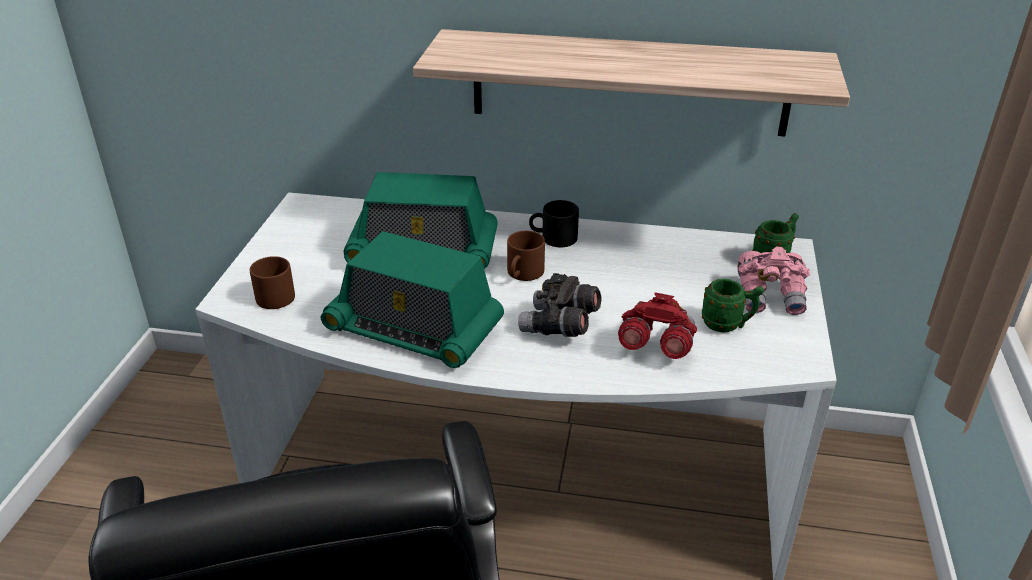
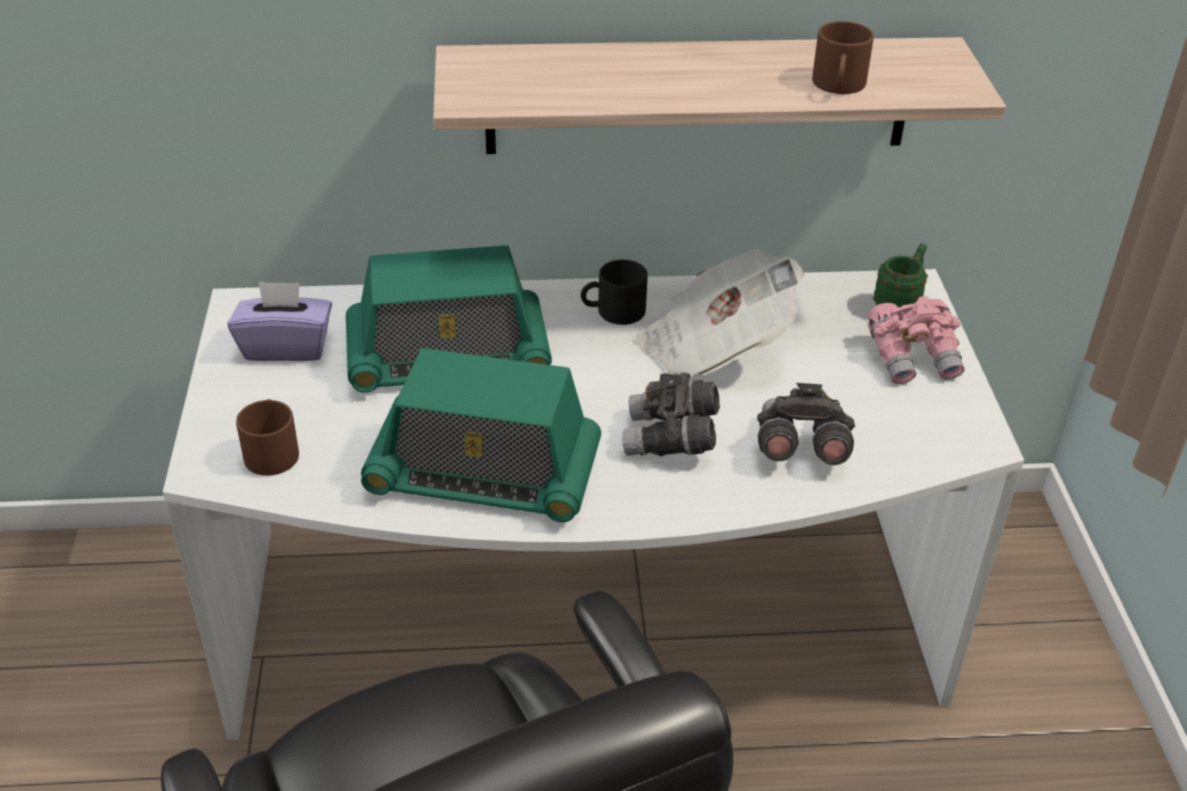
camera: 15 degrees left, 5 degrees up
brown mug [507,231,545,281] -> brown mug moved to [812,21,874,94]
red binoculars [618,292,697,359] -> grey binoculars [757,383,855,465]
green mug [702,278,764,333] -> none
none -> purple tissue box [228,281,332,361]
none -> newspaper [635,249,804,379]

